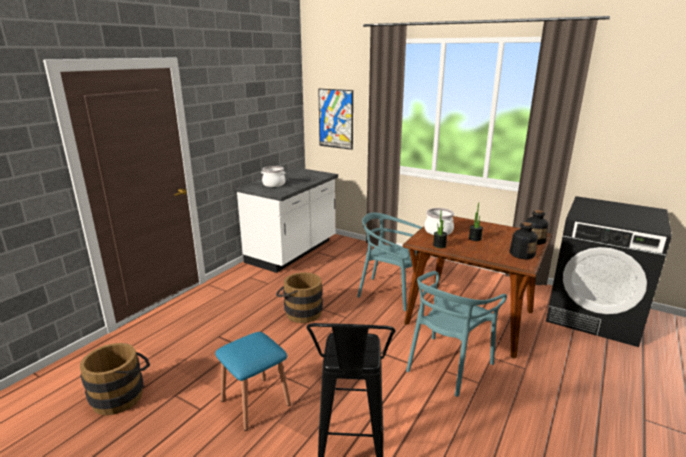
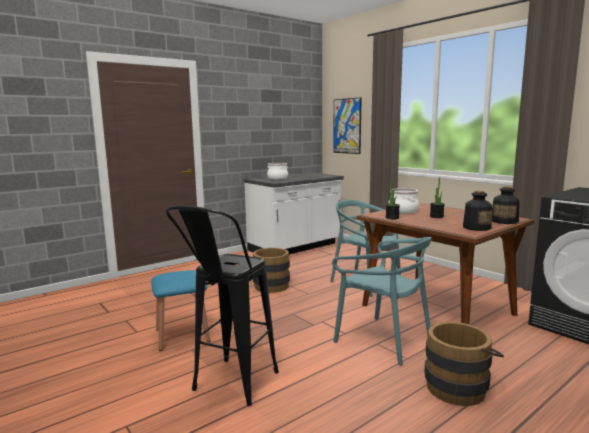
camera: 20 degrees right, 10 degrees down
brown bucket [80,343,150,415] -> brown bucket moved to [424,322,504,406]
turquoise chair [406,271,507,397] -> turquoise chair turned 105 degrees counterclockwise [332,237,432,365]

